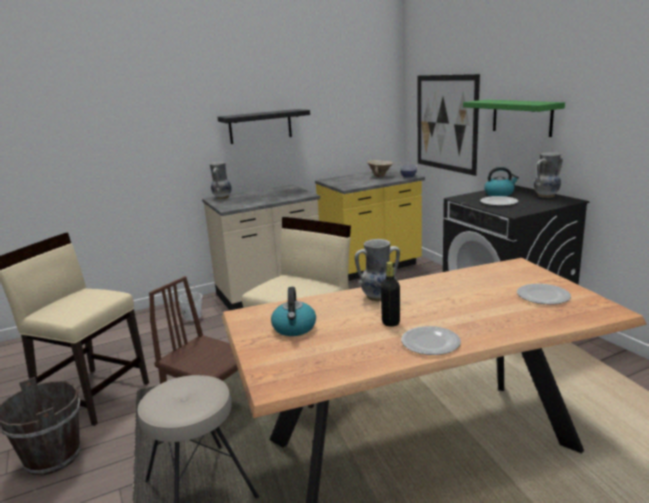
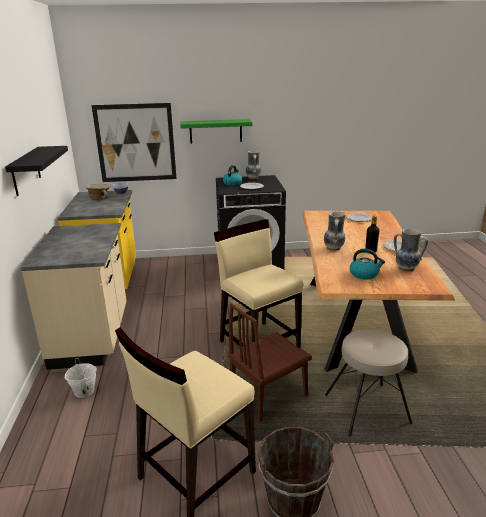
camera: 70 degrees left, 5 degrees up
vase [210,162,232,199] -> vase moved to [394,228,428,272]

